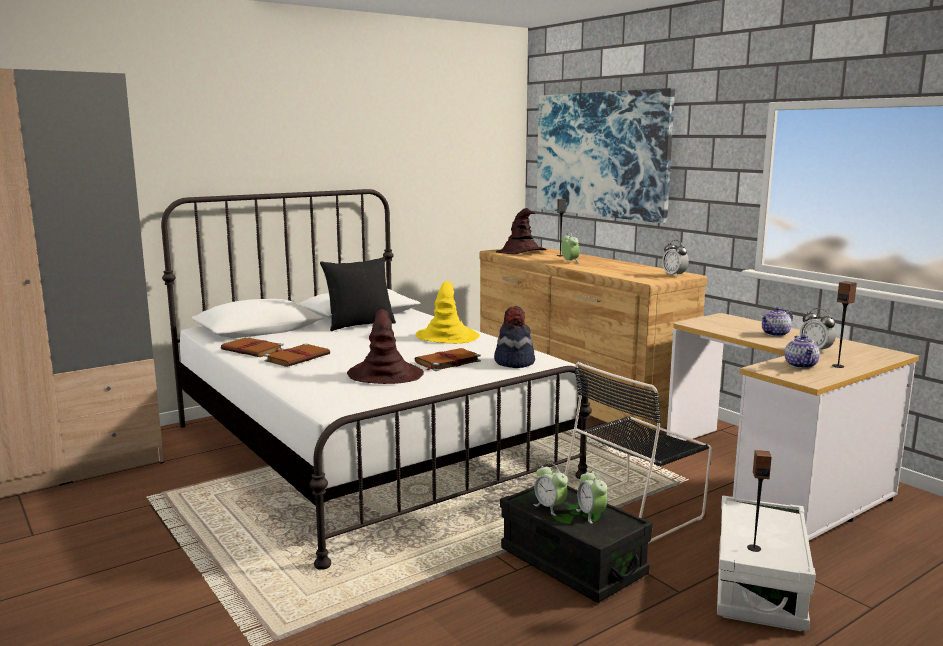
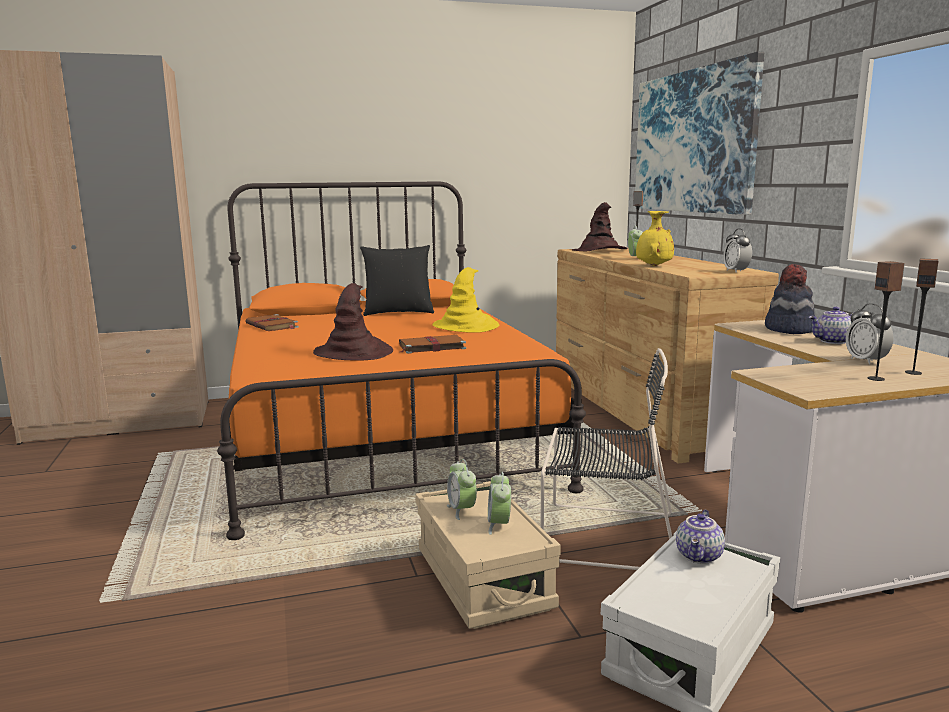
camera: 20 degrees right, 0 degrees up
white bed [161,189,592,570] -> orange bed [217,182,586,540]
brown book [264,343,330,367] -> none
hat [494,306,535,368] -> hat moved to [765,264,815,334]
black storage box [500,486,653,603] -> beige storage box [415,481,561,629]
black chair [565,362,712,543] -> black chair turned 150 degrees counterclockwise [540,348,672,570]
speaker [747,450,772,552] -> speaker moved to [905,258,938,375]
teapot [785,335,820,369] -> teapot moved to [676,510,725,564]
none -> yellow vase [636,211,674,266]

